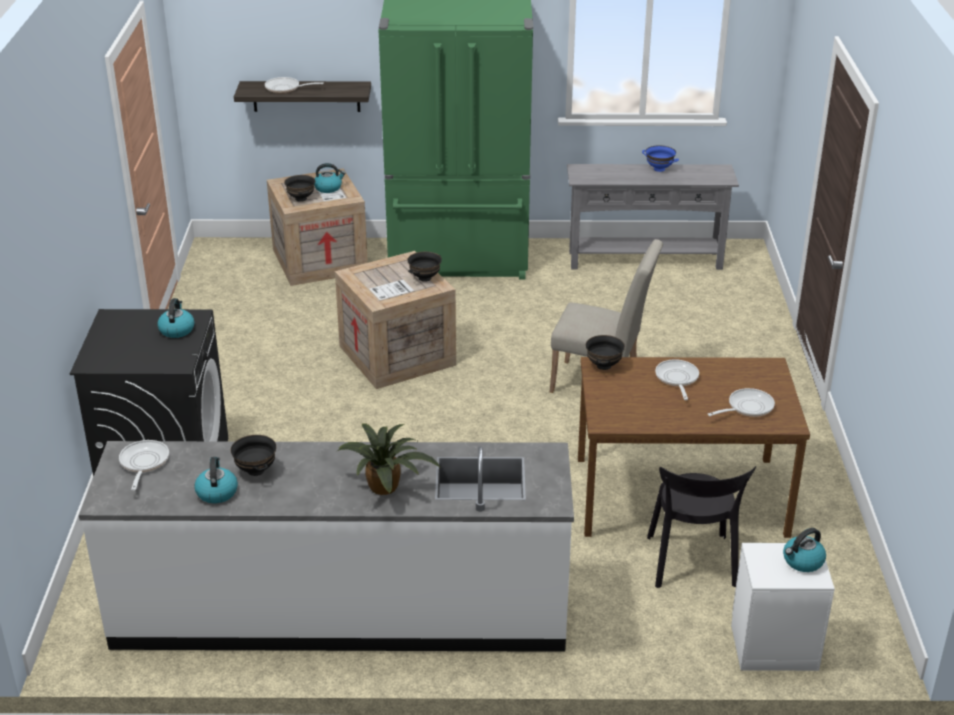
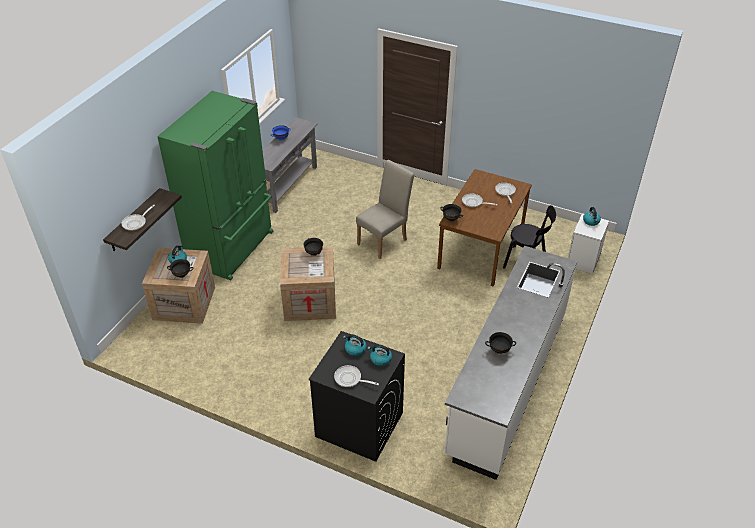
camera: 65 degrees left, 10 degrees up
frying pan [119,440,169,491] -> frying pan moved to [334,365,379,387]
kettle [194,457,238,503] -> kettle moved to [367,344,392,366]
potted plant [337,423,440,495] -> none

